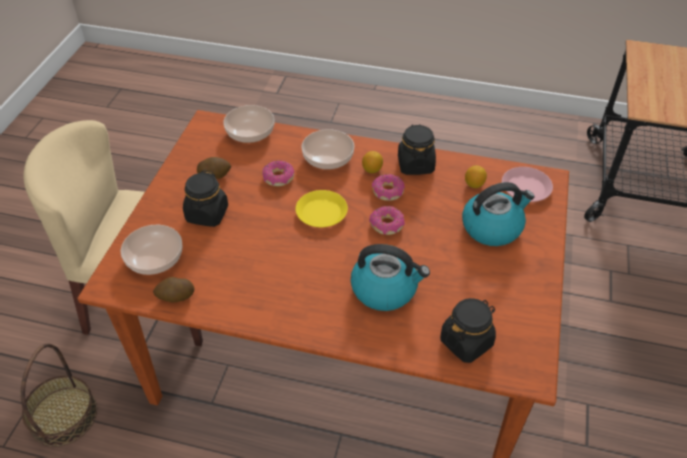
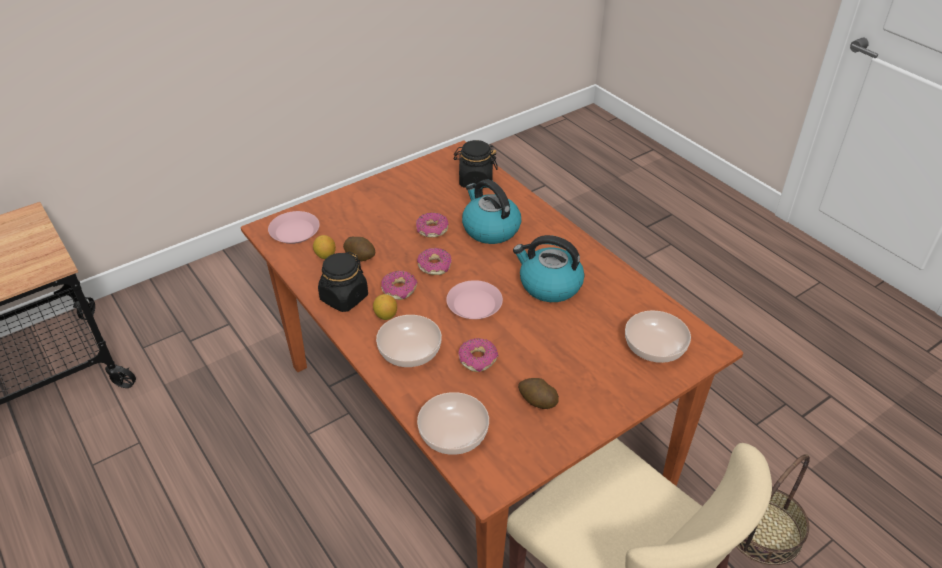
camera: 140 degrees left, 5 degrees down
potato [153,277,194,303] -> potato moved to [343,237,375,261]
black jar [183,170,228,227] -> none
yellow plate [296,190,348,227] -> pink plate [446,280,503,319]
kettle [462,182,535,246] -> kettle moved to [513,235,584,302]
none -> donut [416,212,449,238]

